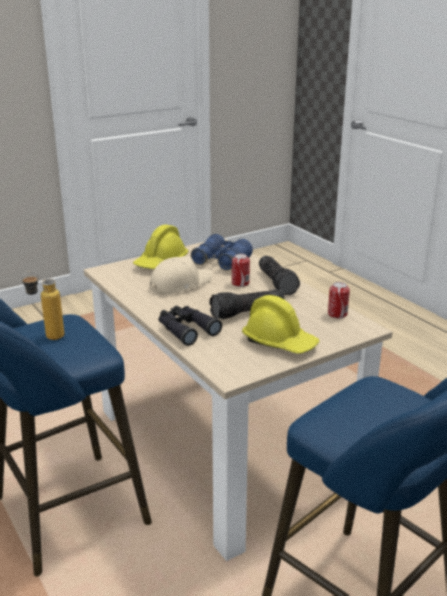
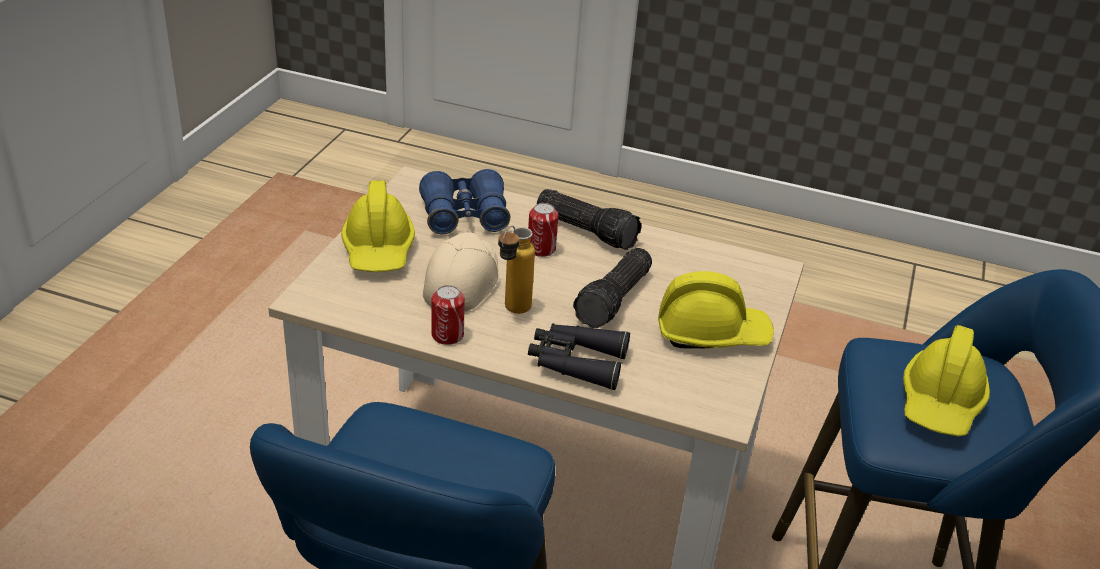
camera: 40 degrees left, 10 degrees up
bottle [22,271,65,340] -> bottle moved to [498,226,535,314]
can [328,282,350,319] -> can moved to [431,285,465,345]
none -> yellow hard hat [903,325,990,437]

